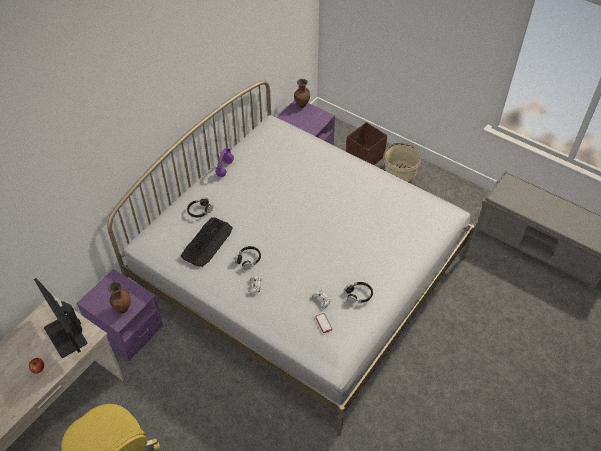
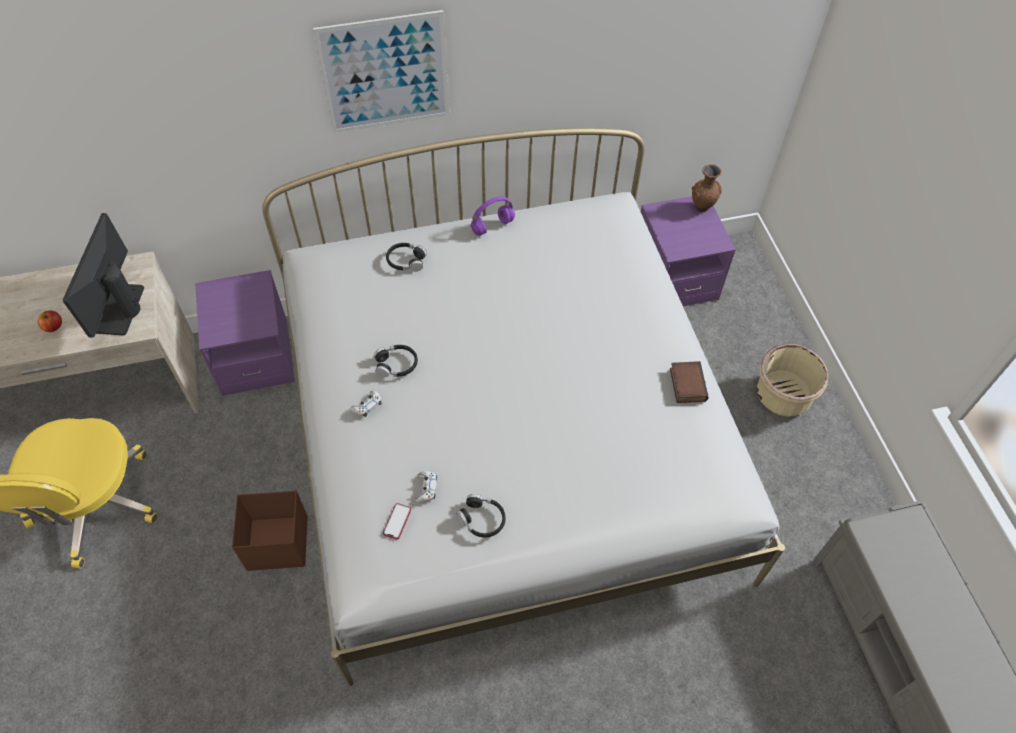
camera: 40 degrees right, 5 degrees up
brown vase [108,282,131,313] -> none
keyboard [181,217,233,267] -> none
brown storage box [346,122,387,165] -> brown storage box moved to [232,491,308,571]
none -> picture [313,10,449,133]
none -> book [670,361,709,403]

